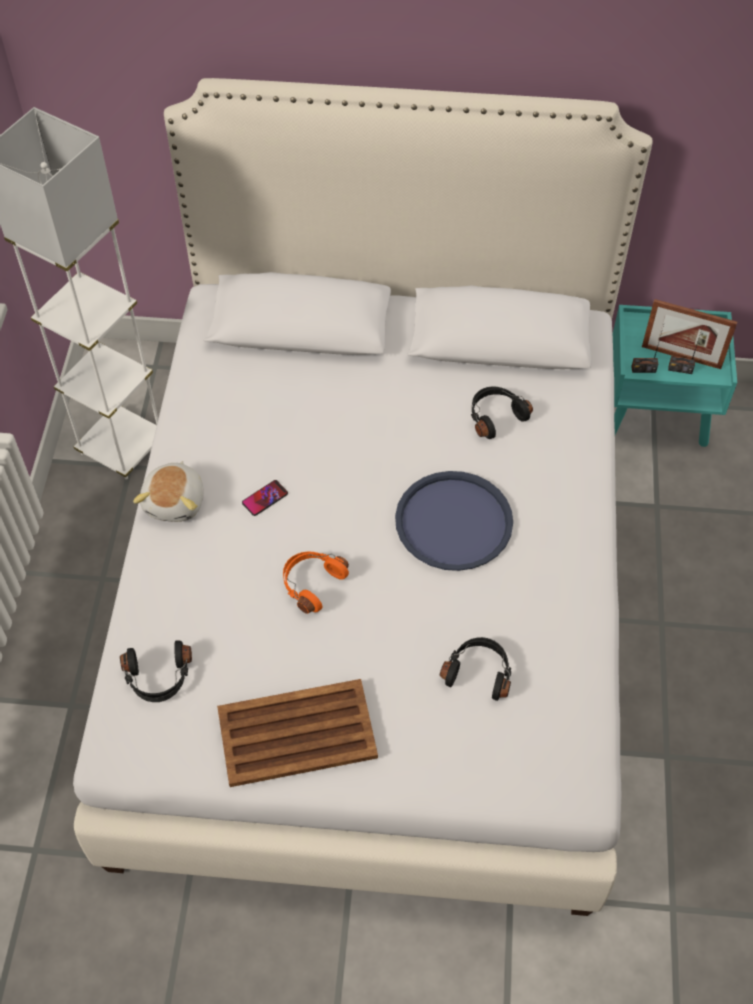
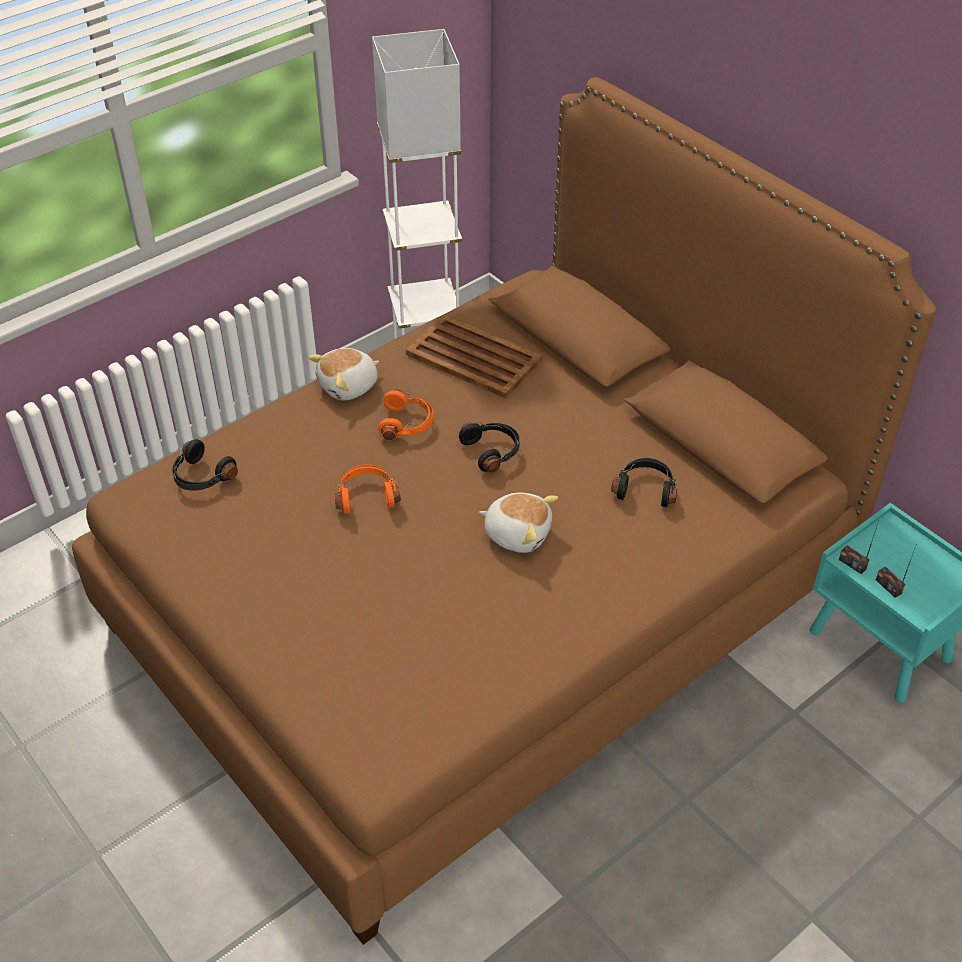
camera: 45 degrees right, 10 degrees down
white bed [73,78,653,916] -> brown bed [72,77,936,945]
brown tray [217,679,378,787] -> brown tray moved to [406,314,542,398]
phone [242,480,288,516] -> orange headphones [378,389,433,440]
blue tray [395,471,513,571] -> plush toy [479,493,558,553]
black headphones [440,637,511,701] -> black headphones moved to [459,422,520,472]
picture frame [642,299,737,369] -> none

